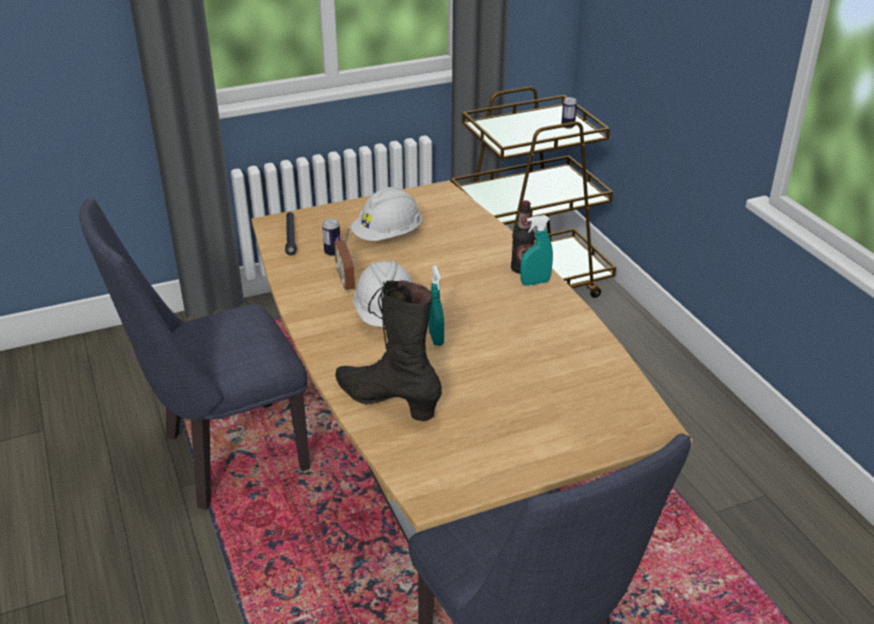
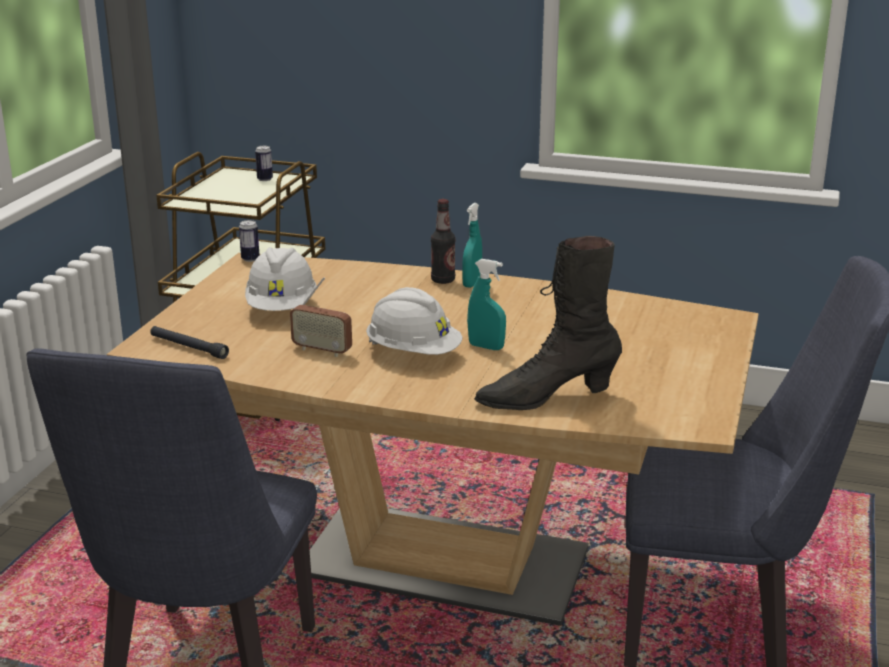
camera: 50 degrees left, 10 degrees down
can [322,219,341,256] -> can moved to [239,220,259,262]

